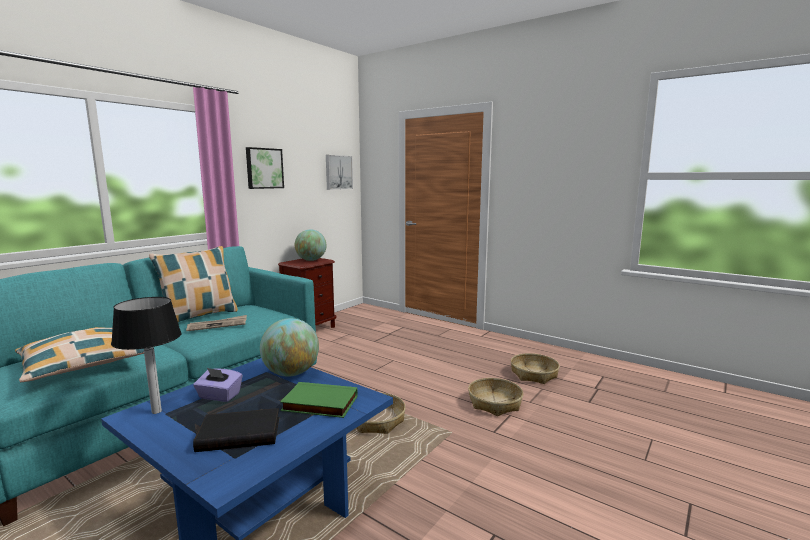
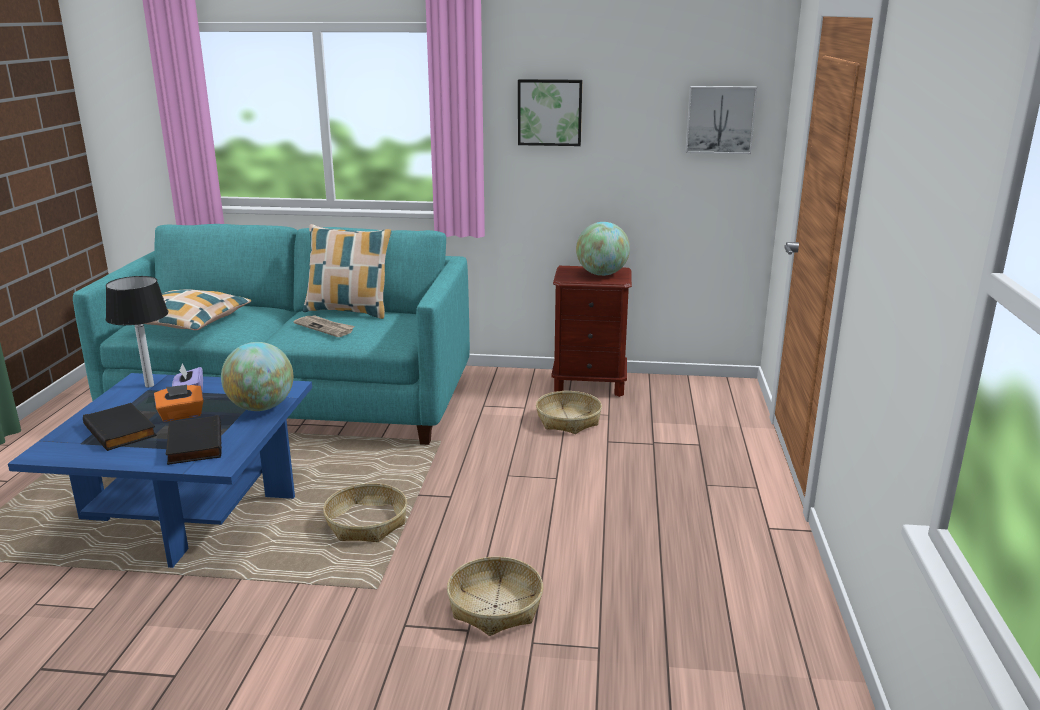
camera: 60 degrees right, 10 degrees up
green book [280,382,358,418] -> black book [166,415,222,465]
basket [511,353,560,384] -> basket moved to [536,391,602,434]
none -> orange tissue box [154,385,203,422]

